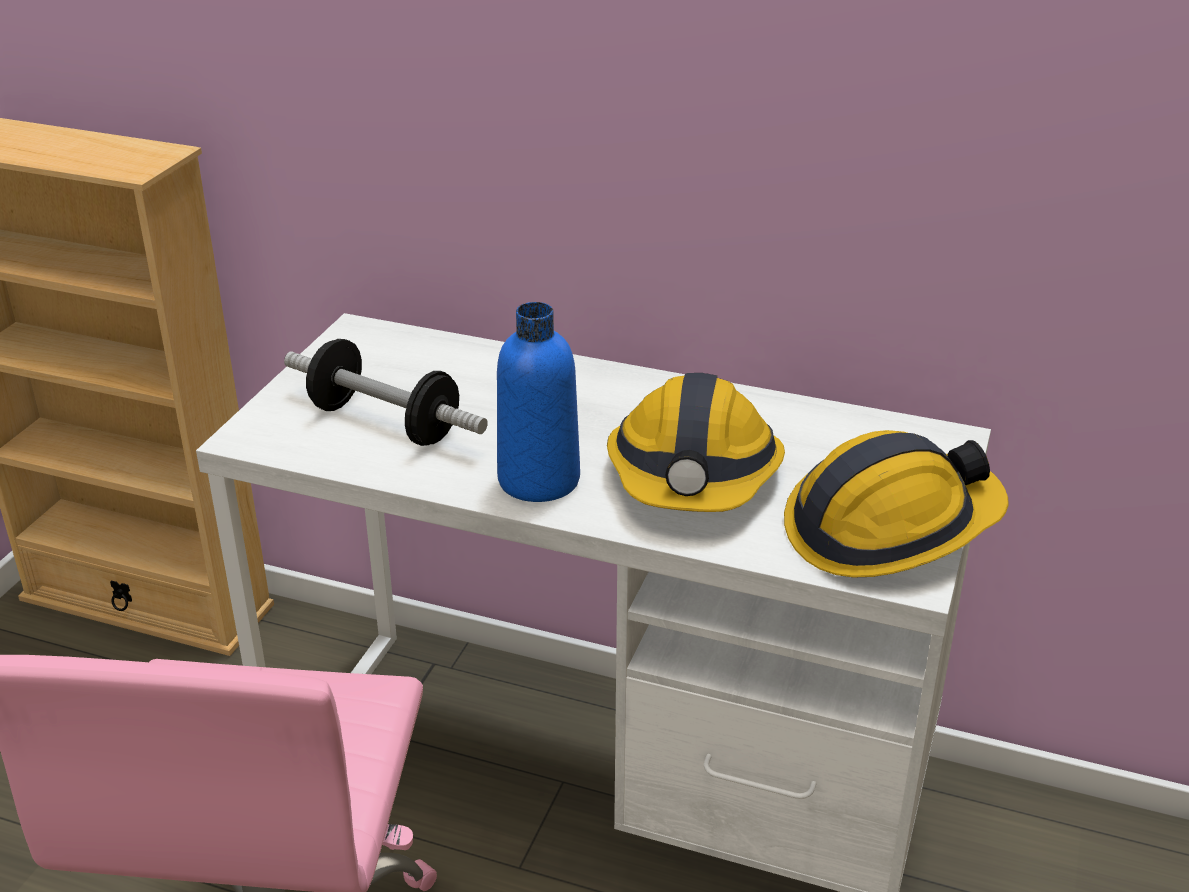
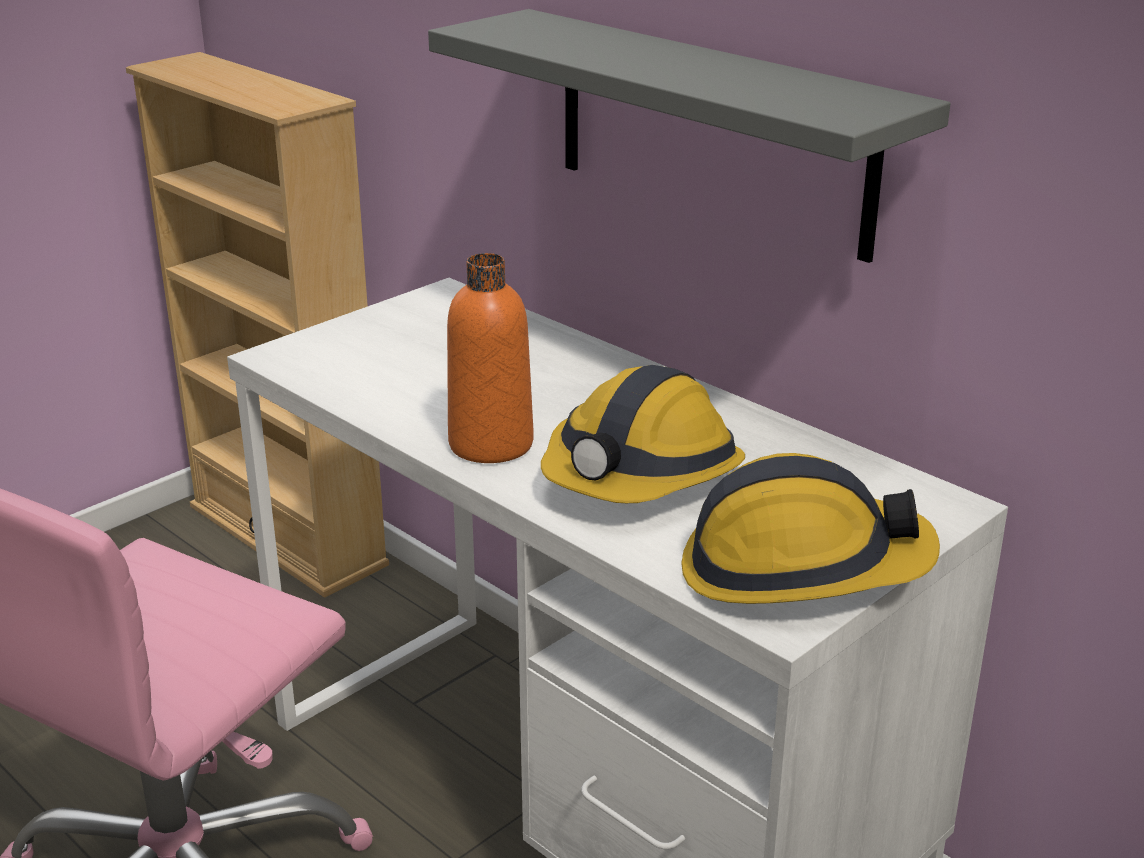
camera: 25 degrees right, 5 degrees down
dumbbell [284,339,488,446] -> none
blue bottle [497,302,580,502] -> orange bottle [447,253,534,463]
none -> grey shelf [428,9,950,263]

